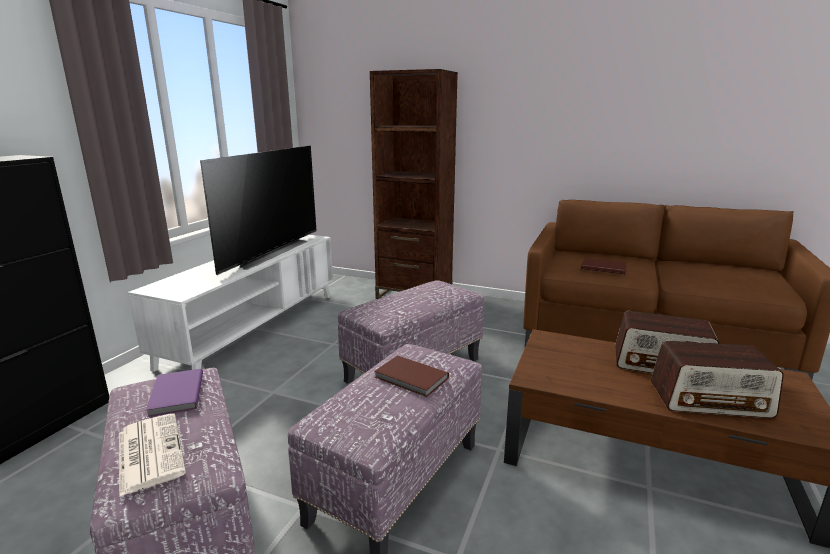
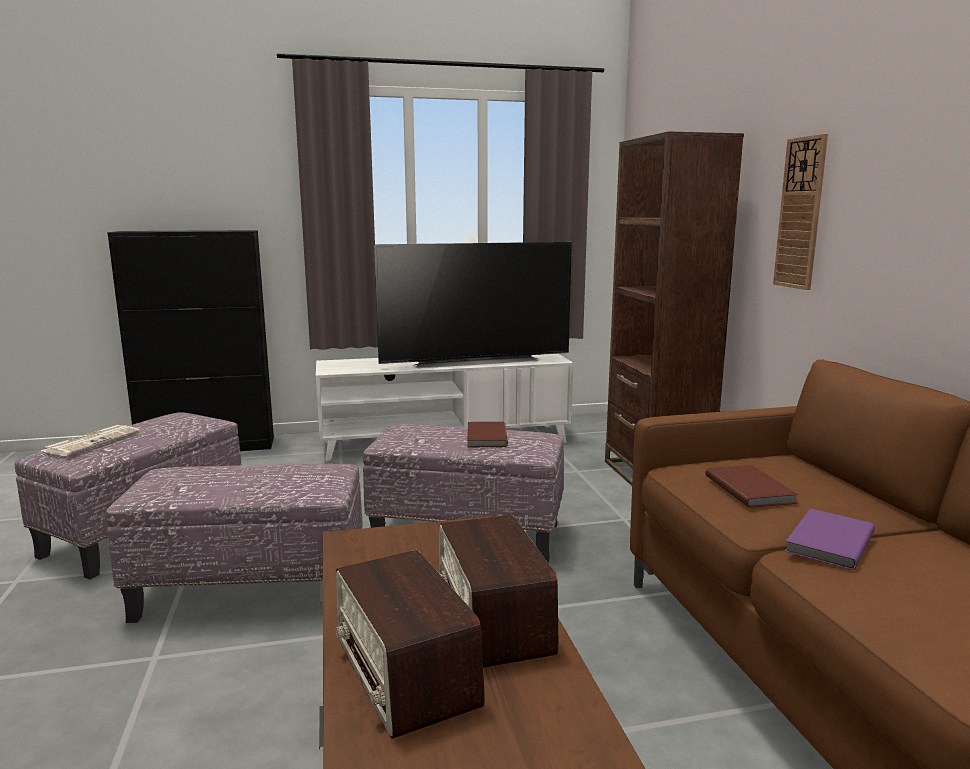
camera: 55 degrees right, 5 degrees down
purple book [146,369,203,417] -> purple book moved to [785,508,875,570]
brown book [374,356,449,397] -> brown book moved to [467,422,508,447]
none -> wall clock [773,134,828,290]

